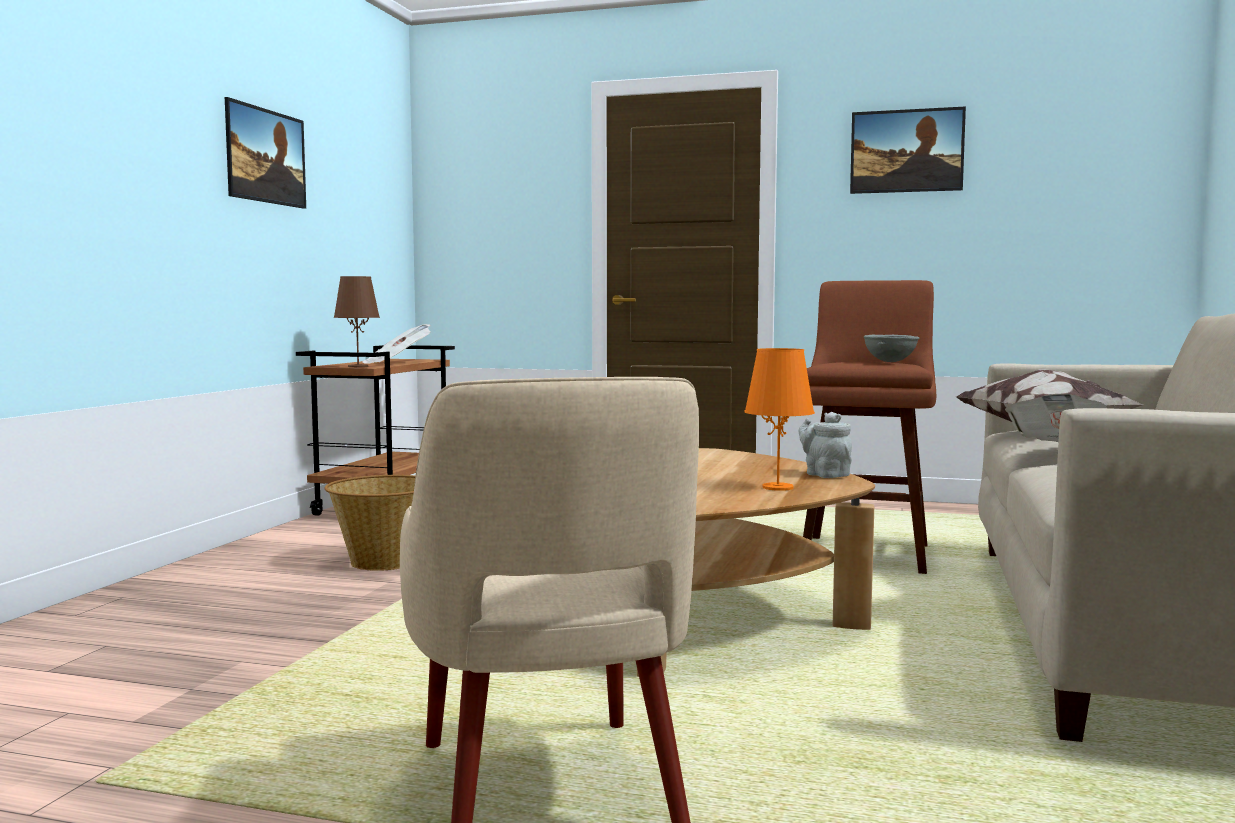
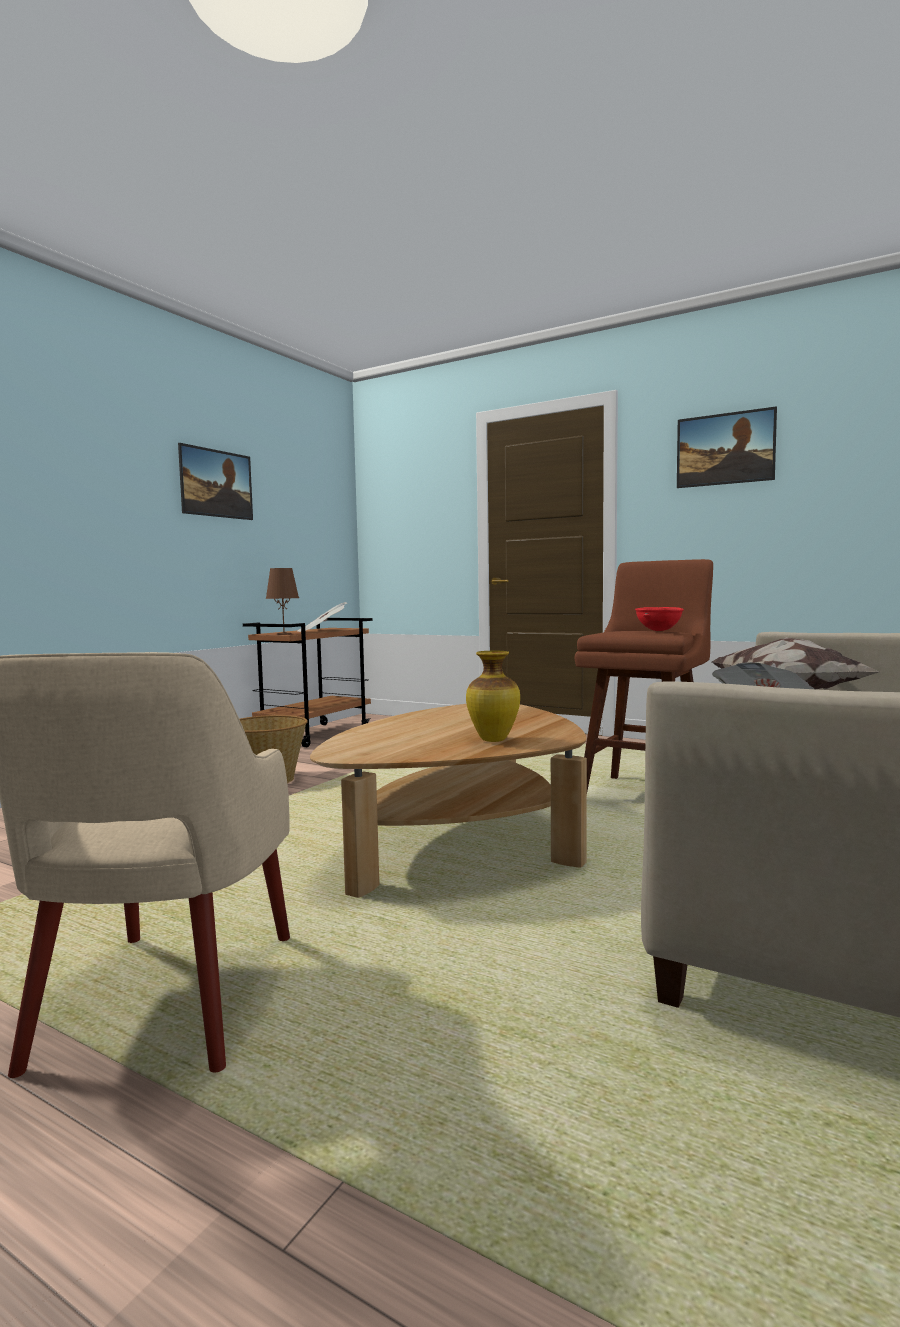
camera: 15 degrees right, 0 degrees up
orange table lamp [744,348,815,491] -> vase [466,651,520,742]
grey teapot [799,412,852,478] -> none
grey bowl [864,335,919,362] -> red bowl [635,607,684,631]

